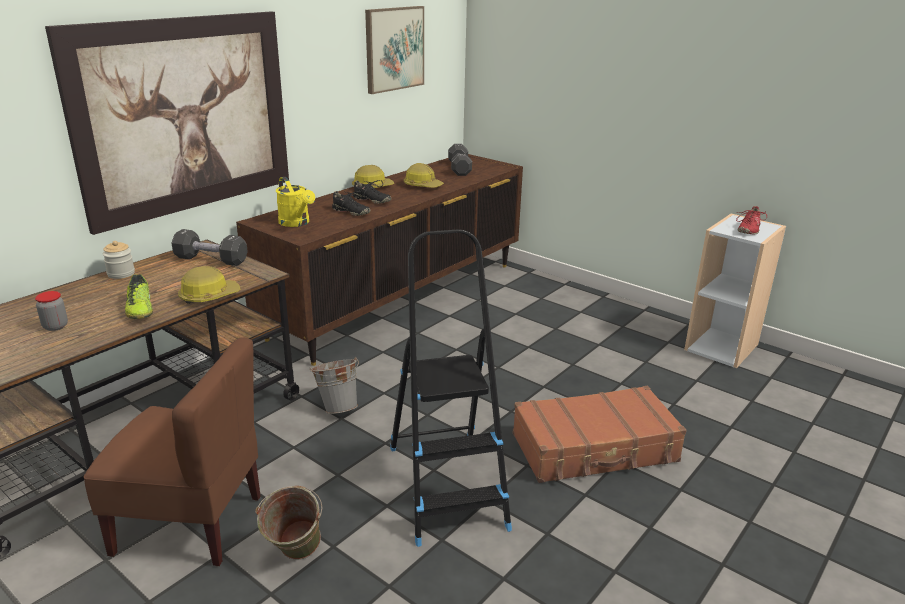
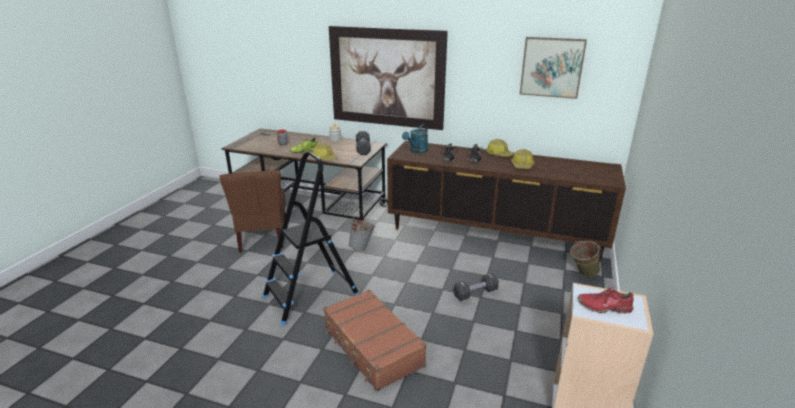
camera: 70 degrees right, 0 degrees up
green bucket [255,486,322,560] -> green bucket moved to [570,241,602,277]
yellow watering can [276,177,315,227] -> turquoise watering can [402,124,428,153]
black dumbbell [448,144,472,176] -> black dumbbell moved to [453,273,499,301]

